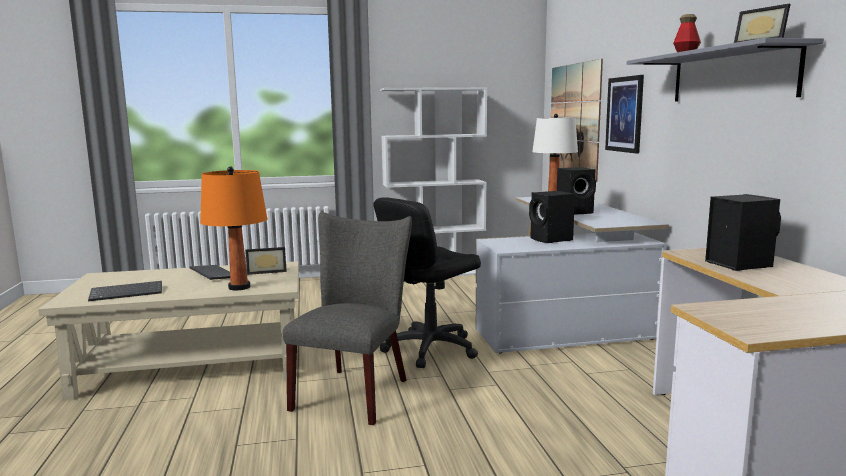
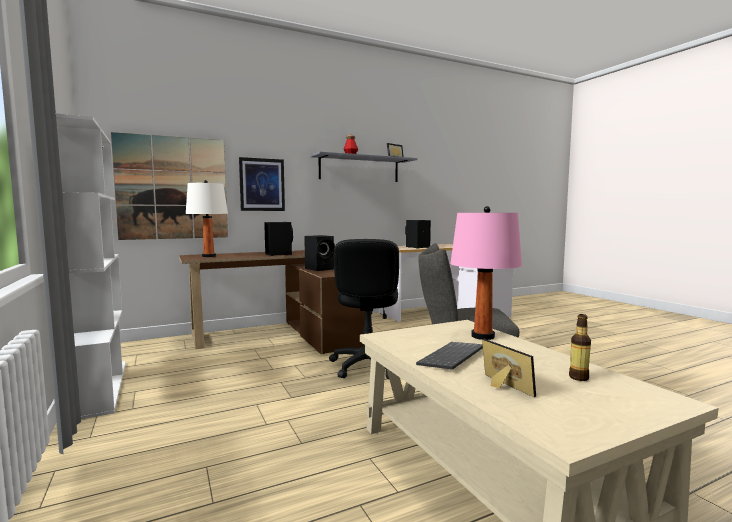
camera: 105 degrees left, 5 degrees down
keyboard [88,281,162,301] -> bottle [569,314,591,381]
orange table lamp [200,166,267,290] -> pink table lamp [450,206,522,340]
picture frame [245,247,287,275] -> picture frame moved to [482,339,536,397]
black office chair [374,197,481,368] -> black office chair turned 60 degrees clockwise [329,239,399,379]
white desk [476,197,669,353] -> brown desk [179,250,365,354]

